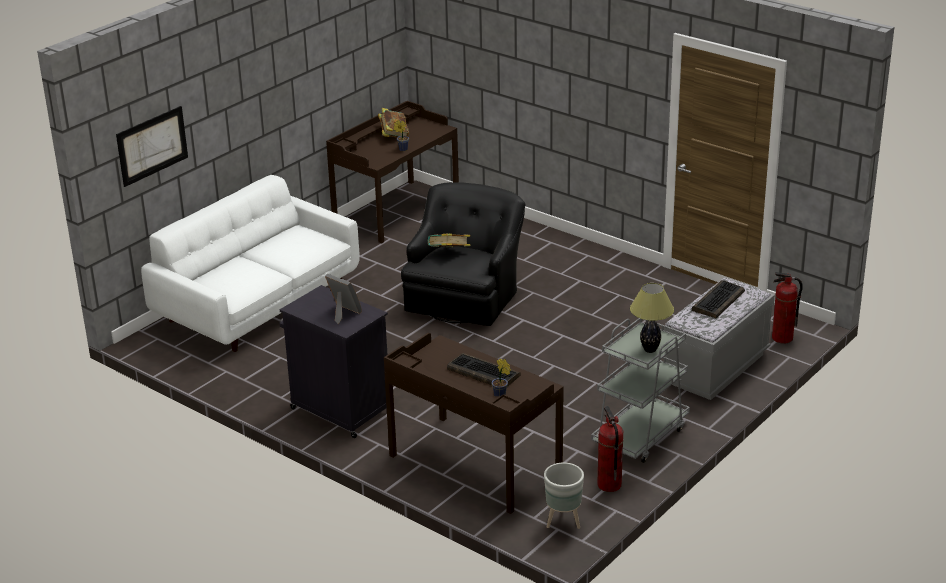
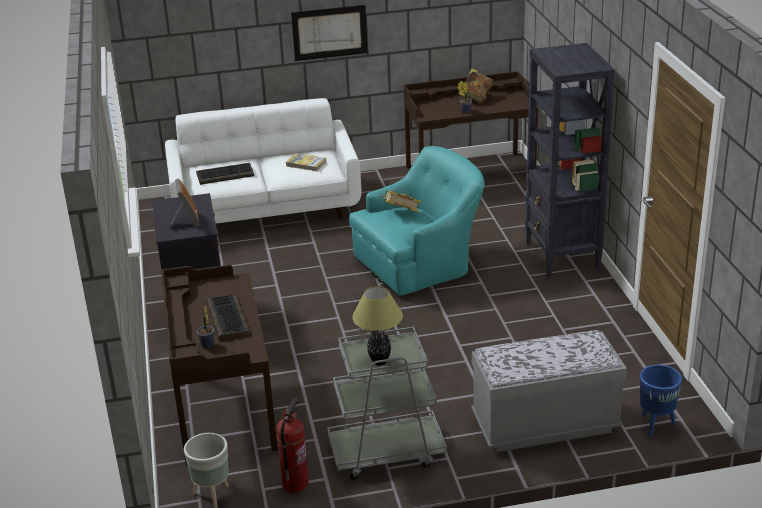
camera: 40 degrees right, 0 degrees up
picture [116,106,188,187] -> picture moved to [291,5,368,61]
black armchair [401,182,526,326] -> turquoise armchair [349,146,484,296]
keyboard [692,280,745,318] -> keyboard moved to [196,163,254,185]
fire extinguisher [772,272,803,344] -> blue planter [640,365,682,436]
none -> book [286,153,326,171]
none -> black bookcase [525,43,615,278]

